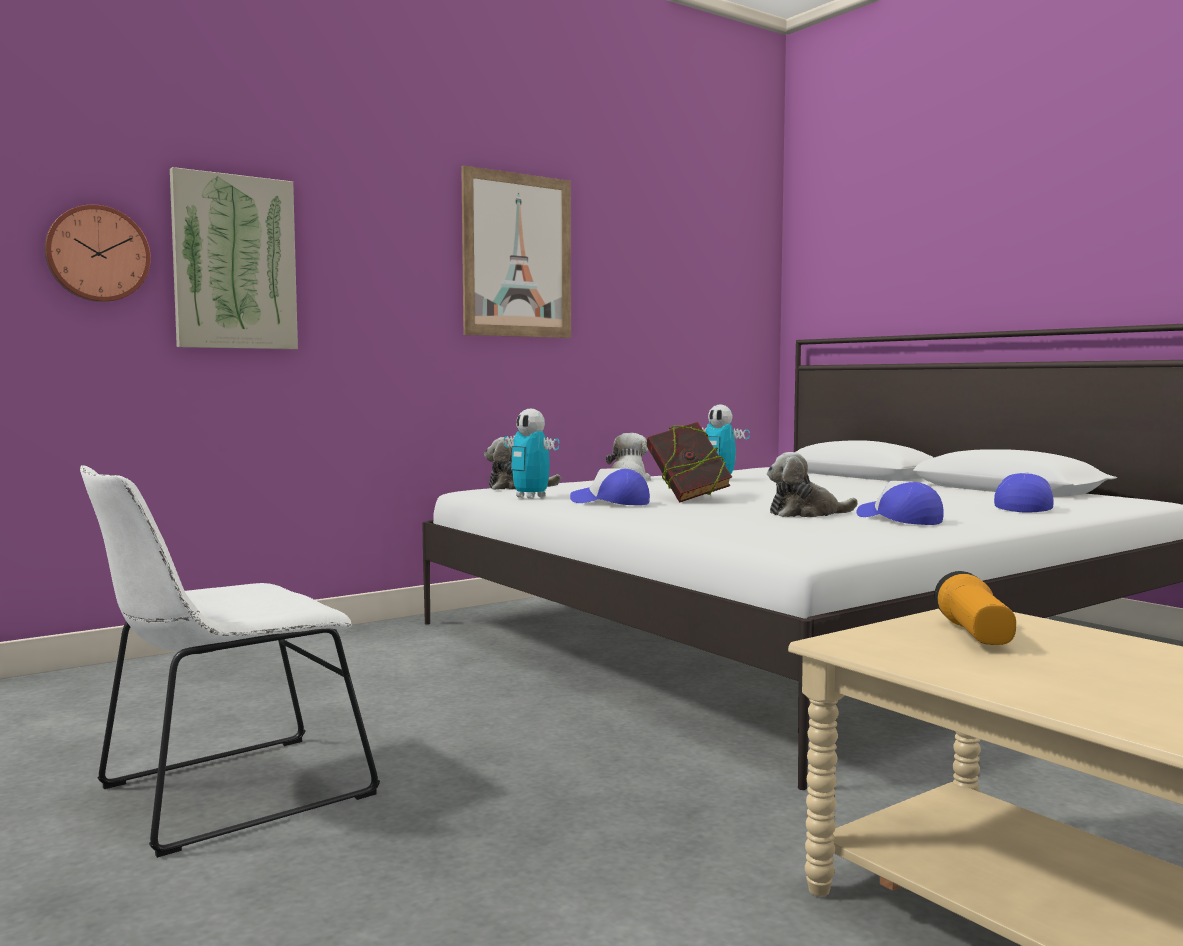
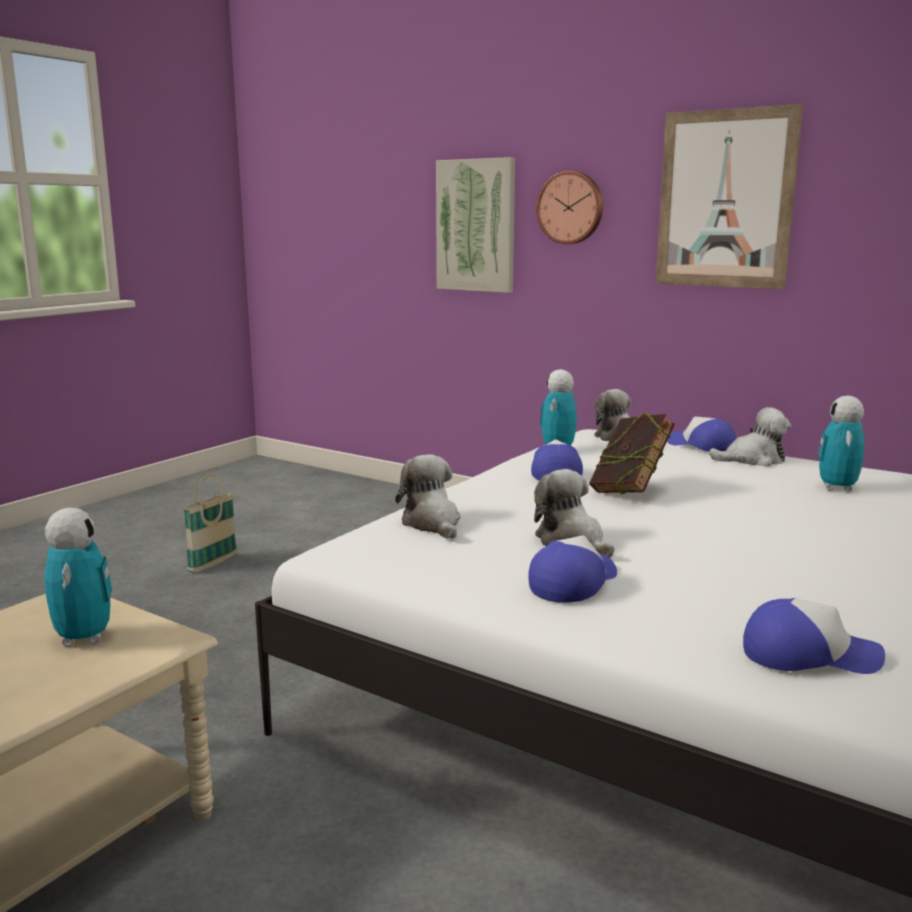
camera: 70 degrees right, 10 degrees up
wall clock [44,204,151,302] -> wall clock moved to [536,171,603,244]
white chair [80,465,380,858] -> basket [183,473,237,573]
flashlight [934,571,1016,645] -> toy robot [45,508,112,647]
none -> plush toy [395,454,460,539]
none -> cap [667,417,736,452]

